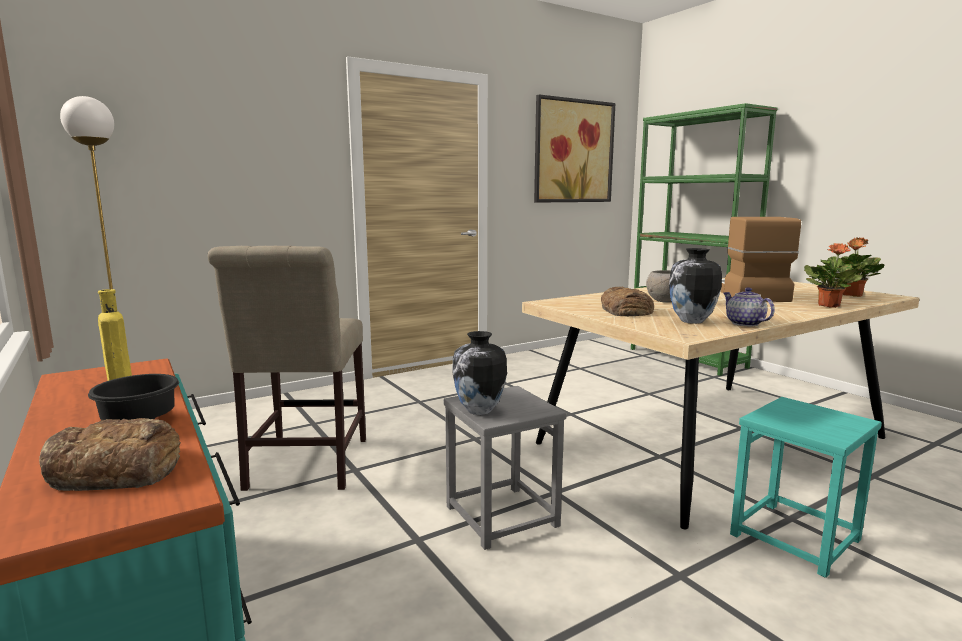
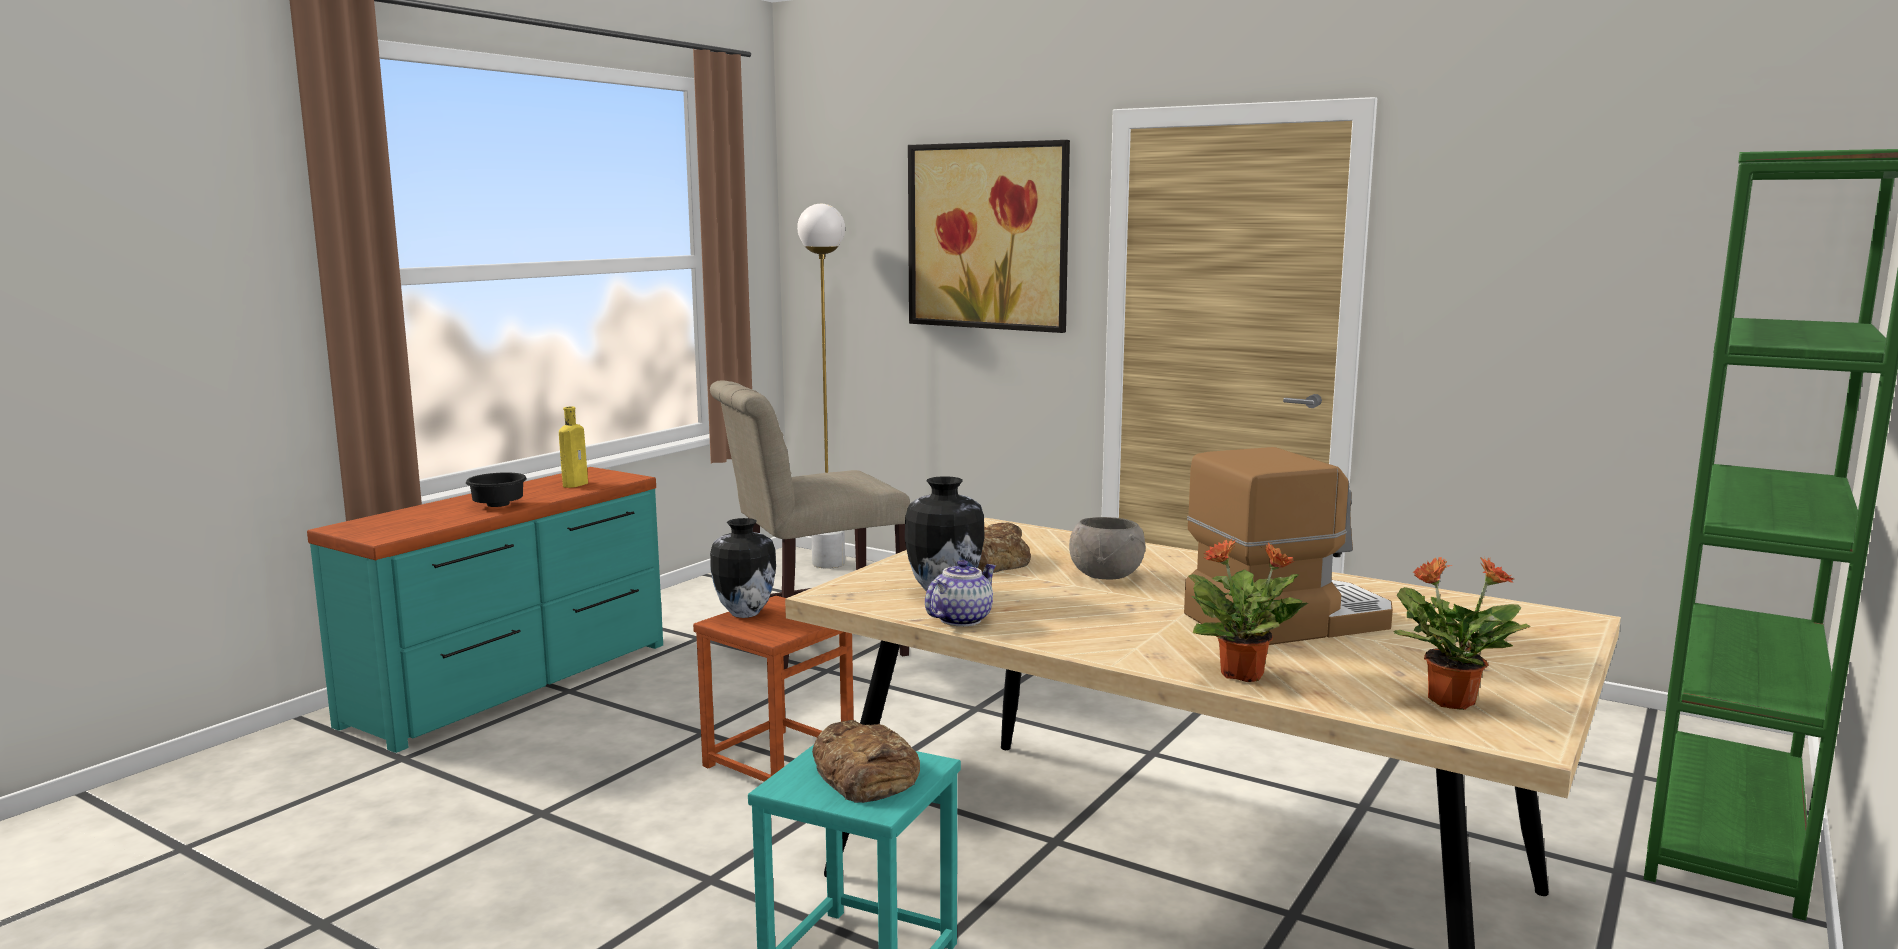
camera: 65 degrees right, 0 degrees up
bread [39,418,181,491] -> bread moved to [812,720,920,803]
grey stool [443,386,567,550] -> brown stool [693,596,854,782]
picture [534,95,615,203] -> picture moved to [908,140,1070,333]

